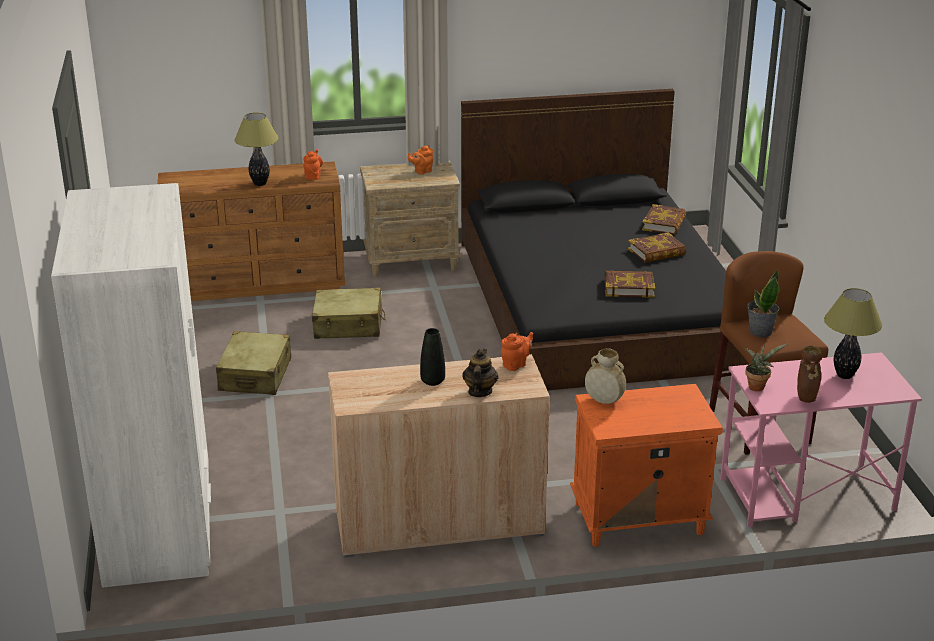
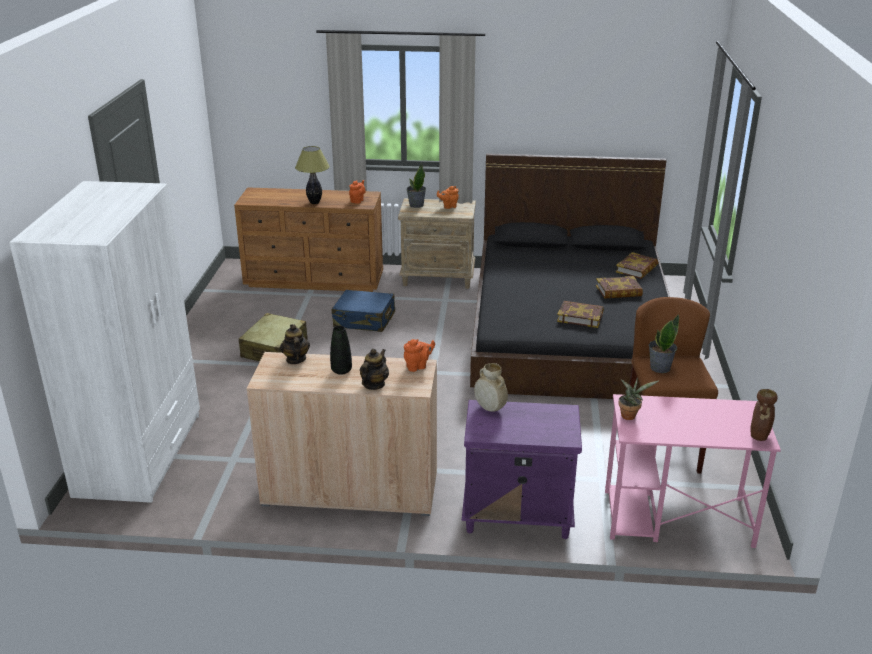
camera: 15 degrees right, 0 degrees up
beige suitcase [312,288,386,339] -> blue suitcase [332,290,395,332]
orange nightstand [570,384,723,547] -> purple nightstand [462,400,582,539]
brown vase [797,346,823,403] -> brown vase moved to [750,389,777,441]
table lamp [824,288,882,379] -> none
none -> teapot [280,324,310,364]
none -> potted plant [406,163,426,208]

